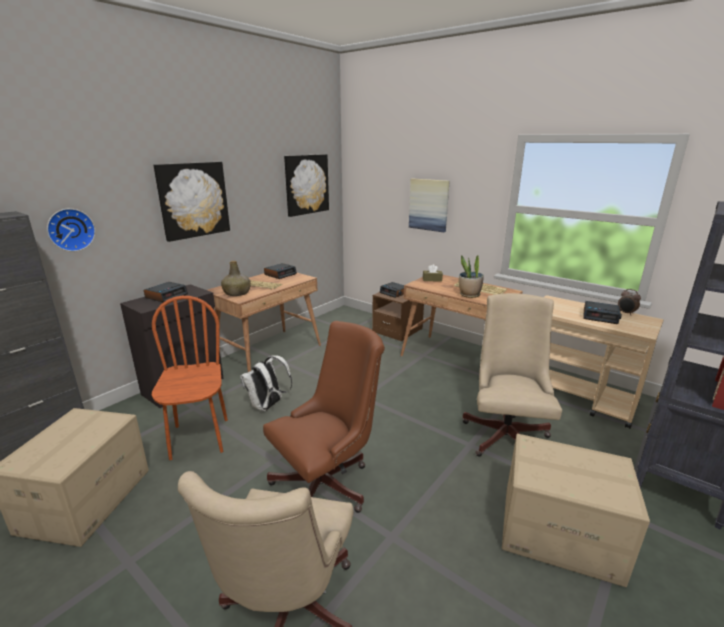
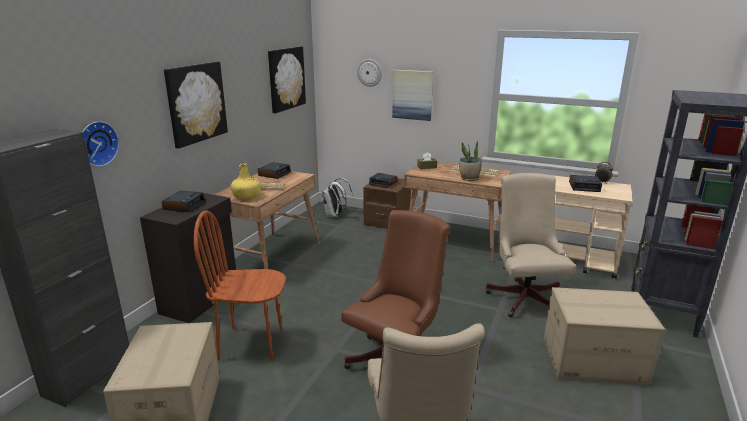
camera: 15 degrees left, 0 degrees up
brown chair [152,296,228,460] -> brown chair turned 60 degrees counterclockwise [194,211,286,360]
green bottle [221,261,251,296] -> yellow bottle [231,163,261,200]
white backpack [240,355,292,411] -> white backpack moved to [322,178,353,217]
none -> wall clock [357,59,382,87]

